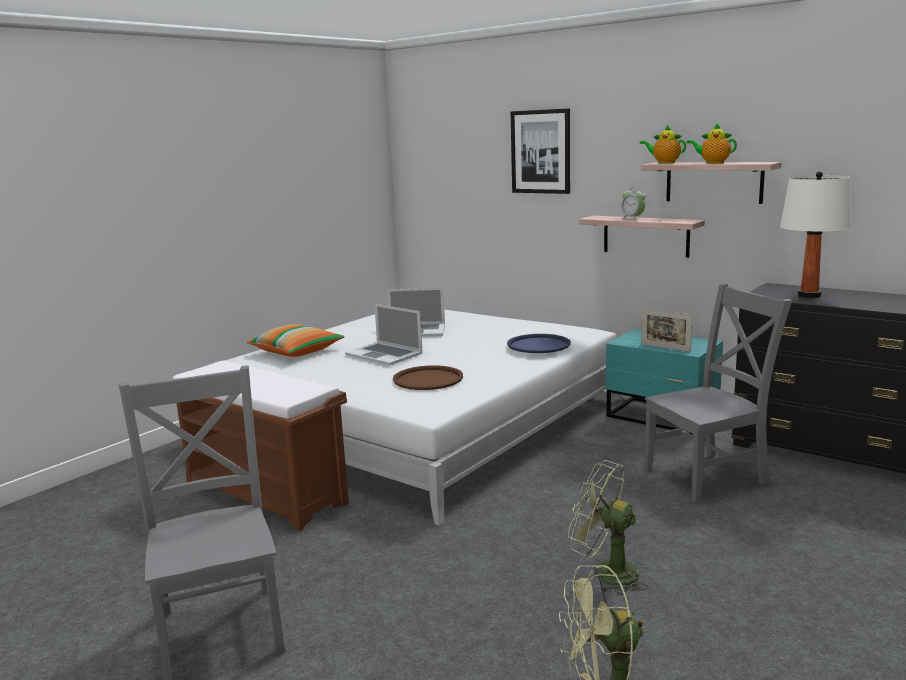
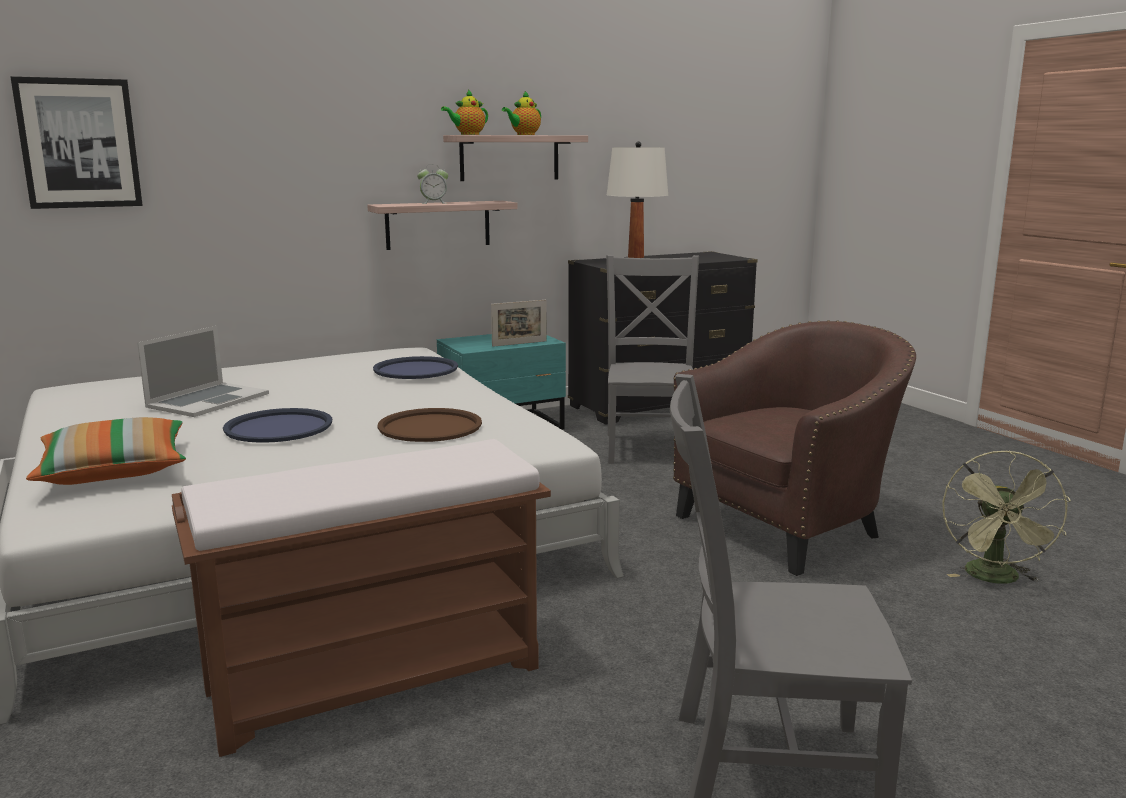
camera: 65 degrees left, 0 degrees up
laptop [345,304,422,365] -> blue tray [223,408,332,443]
picture [511,108,570,194] -> picture moved to [10,76,143,209]
green fan [568,460,648,595] -> brown armchair [673,320,916,576]

